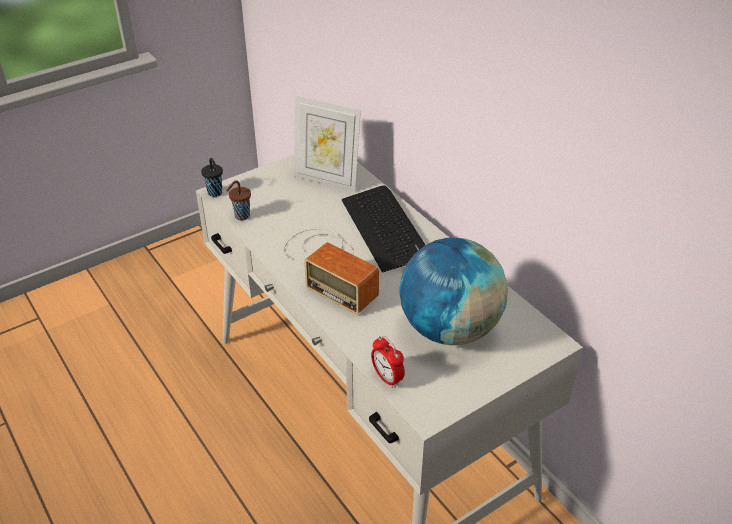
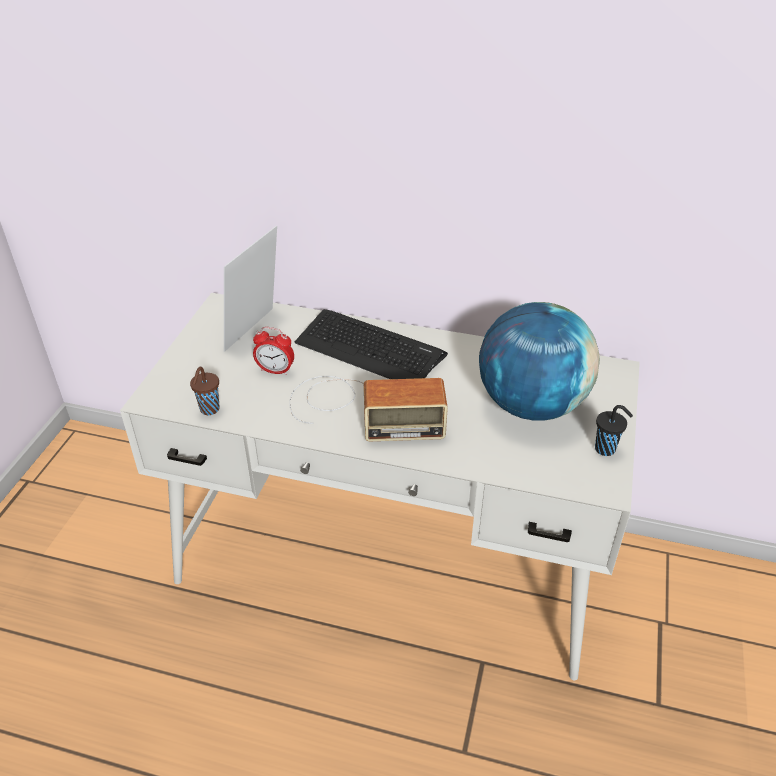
camera: 40 degrees left, 0 degrees up
black cup [201,158,223,197] -> black cup moved to [595,405,633,456]
picture frame [294,96,361,192] -> picture frame turned 135 degrees clockwise [224,225,277,352]
alarm clock [371,336,405,388] -> alarm clock moved to [253,327,294,375]

